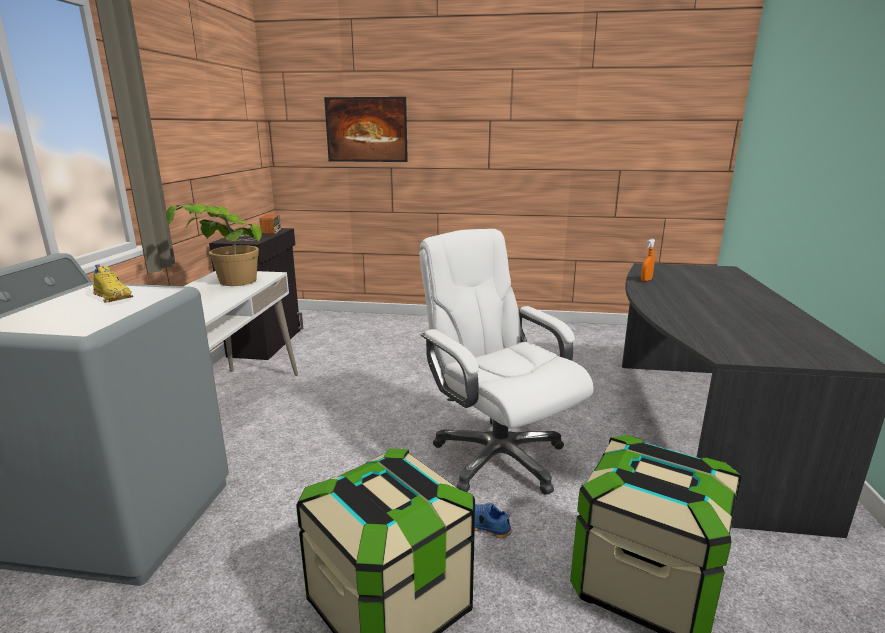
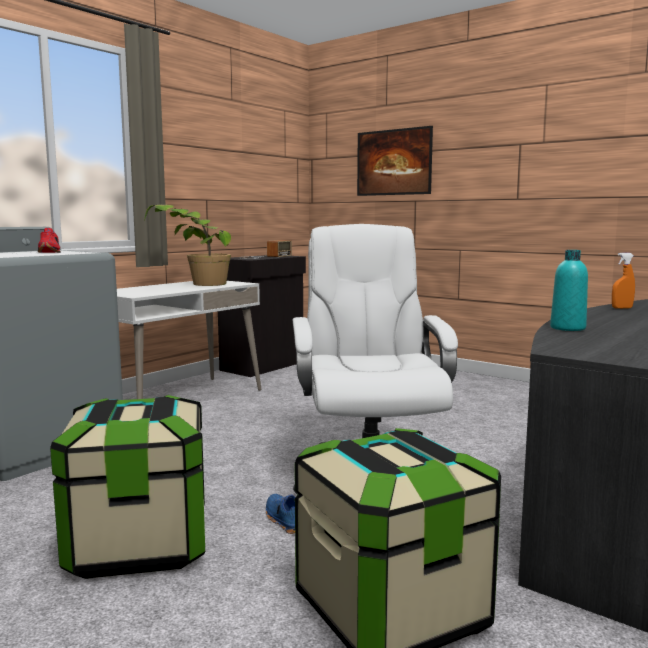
camera: 30 degrees right, 10 degrees down
yellow shoe [93,264,133,302] -> red shoe [38,228,61,253]
none -> turquoise bottle [550,250,588,331]

